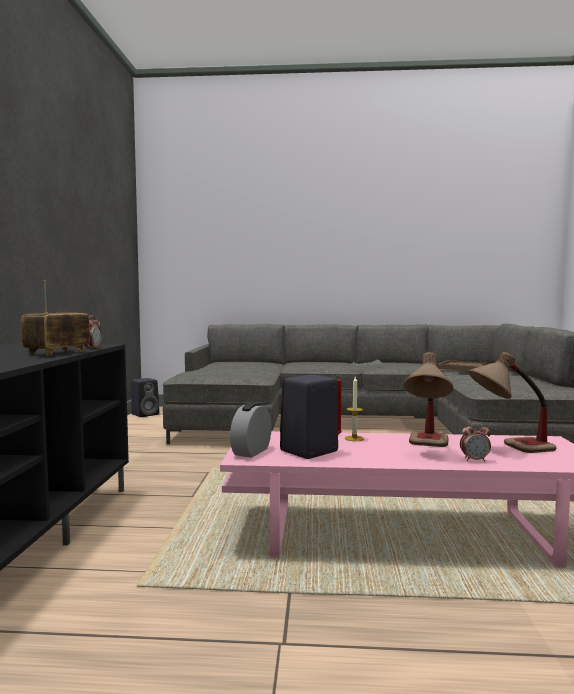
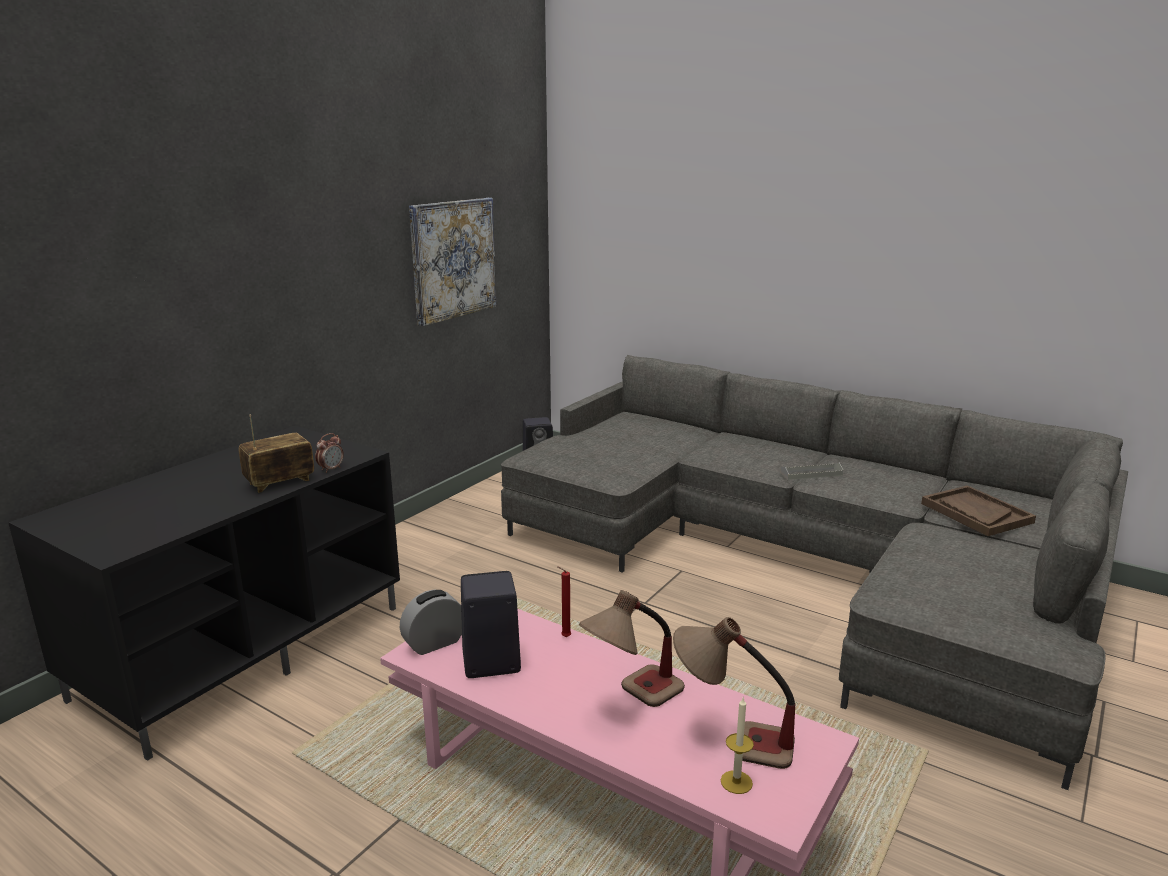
camera: 30 degrees right, 15 degrees up
candle [345,377,364,441] -> candle moved to [720,698,754,794]
alarm clock [460,422,491,462] -> none
none -> picture [409,198,496,326]

